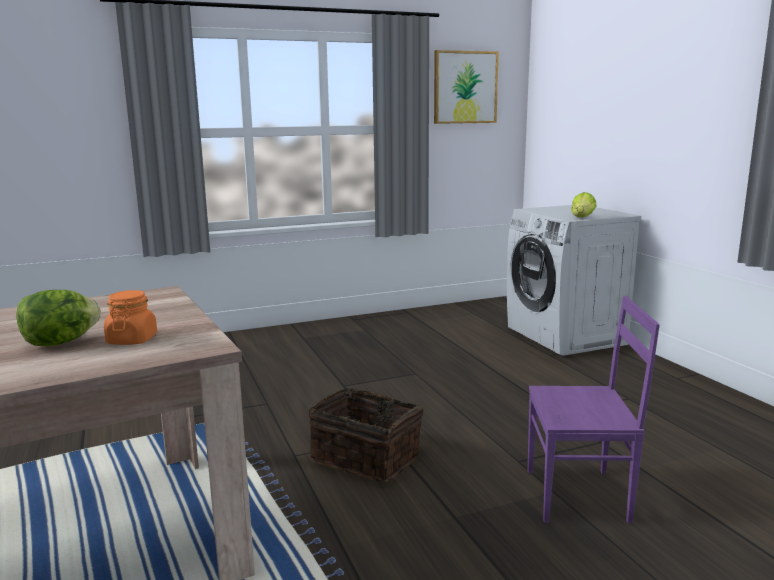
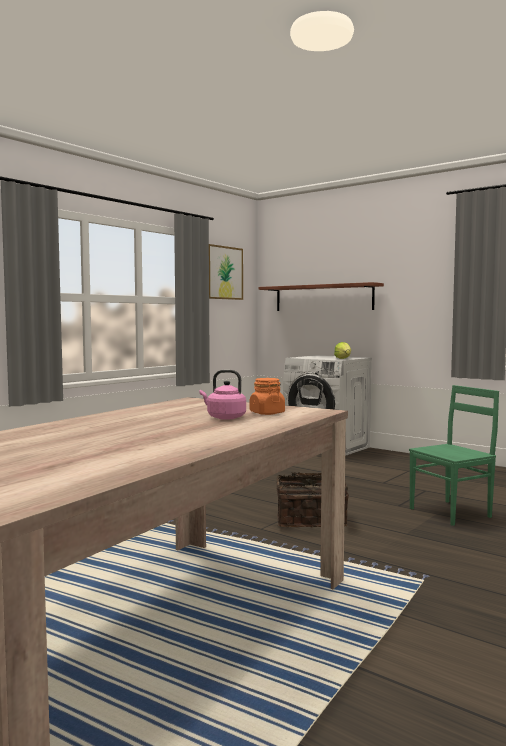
camera: 30 degrees left, 10 degrees down
lettuce [16,290,101,346] -> pink kettle [200,370,246,420]
purple chair [528,296,660,524] -> green chair [409,385,499,526]
none -> shelf [259,282,384,311]

